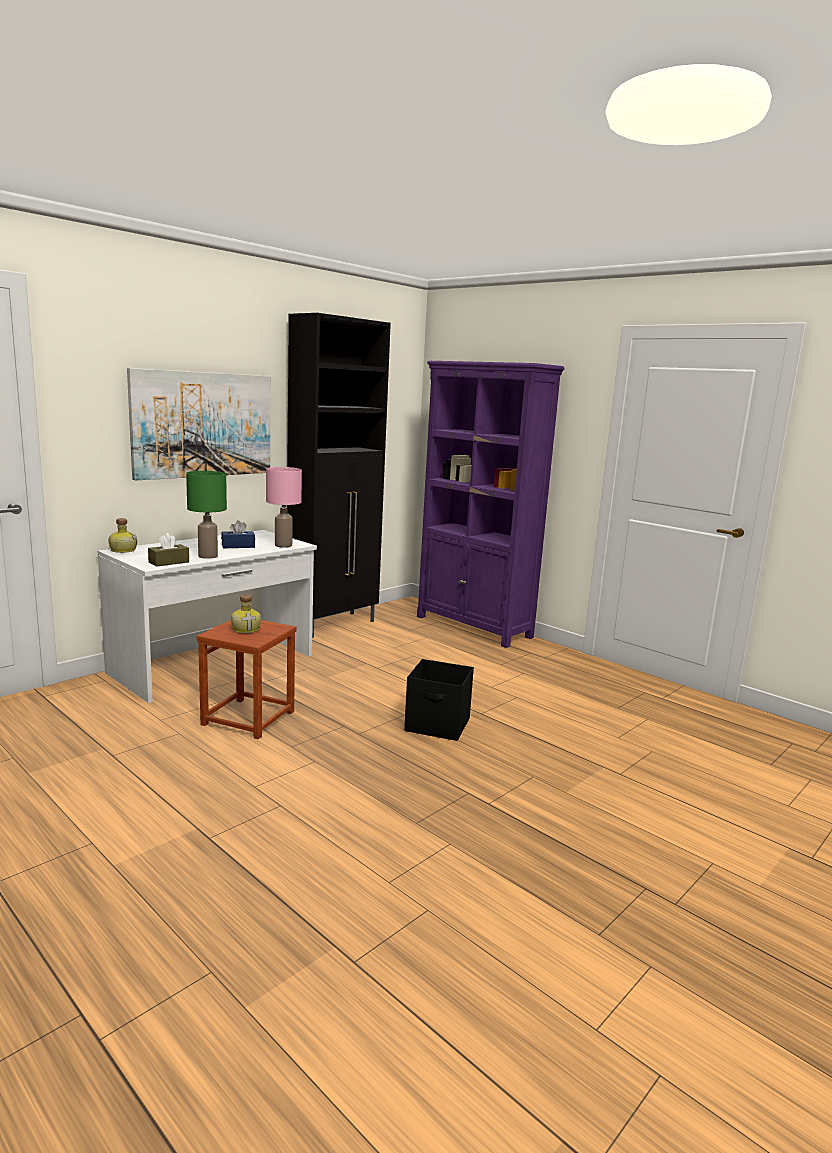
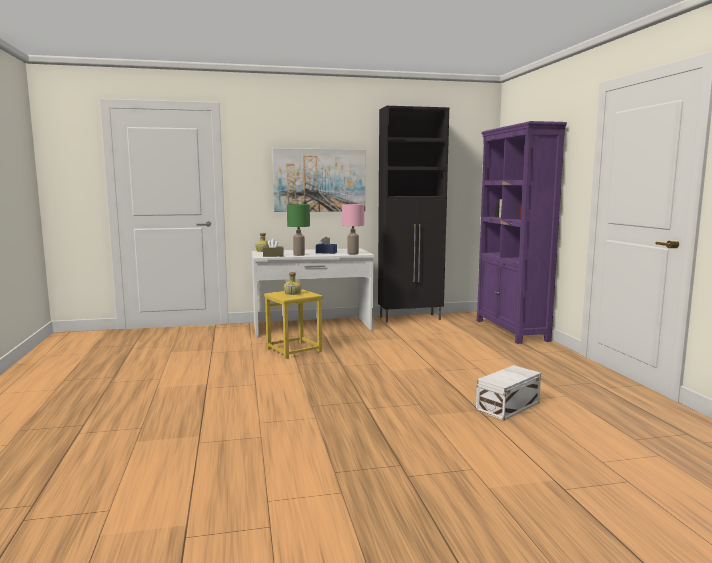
camera: 35 degrees right, 5 degrees down
brown stool [196,620,297,739] -> yellow stool [264,289,323,359]
black storage box [404,659,474,741] -> none
none -> white storage box [476,365,541,420]

